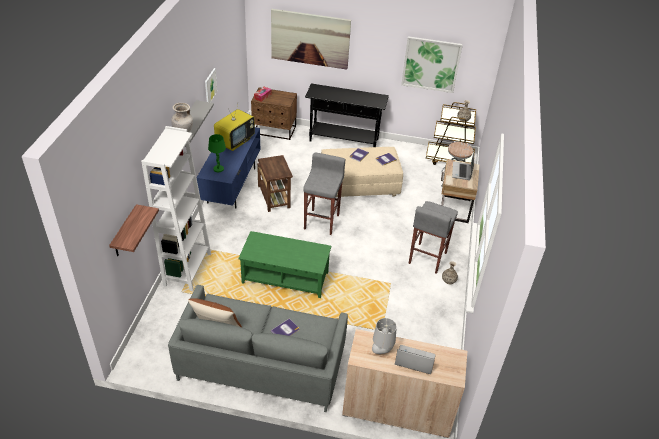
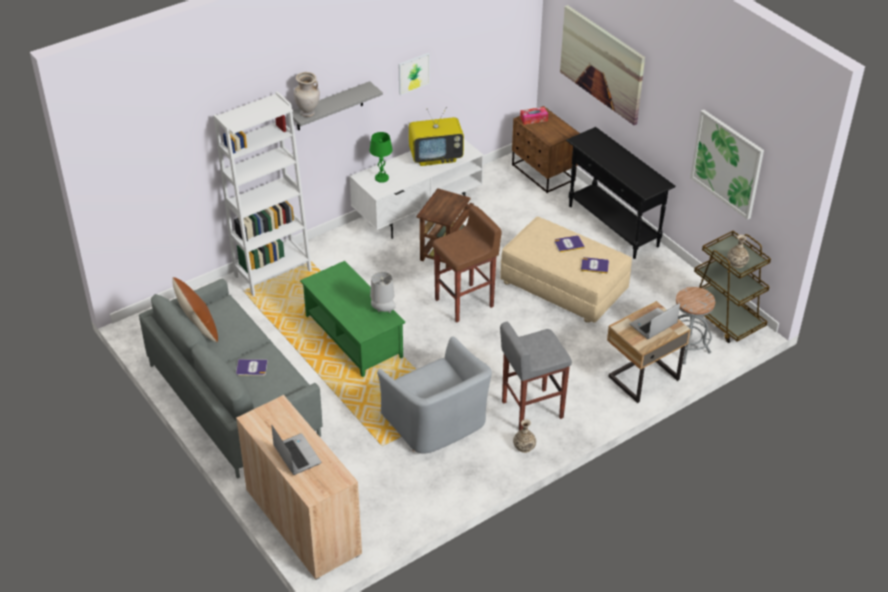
camera: 45 degrees right, 0 degrees up
shelf [109,204,159,256] -> none
blue tv stand [196,127,260,209] -> white tv stand [350,139,483,239]
grey stool [303,153,346,235] -> brown stool [433,206,502,323]
grey table lamp [372,318,397,355] -> grey table lamp moved to [370,272,396,313]
none -> grey armchair [377,336,492,453]

